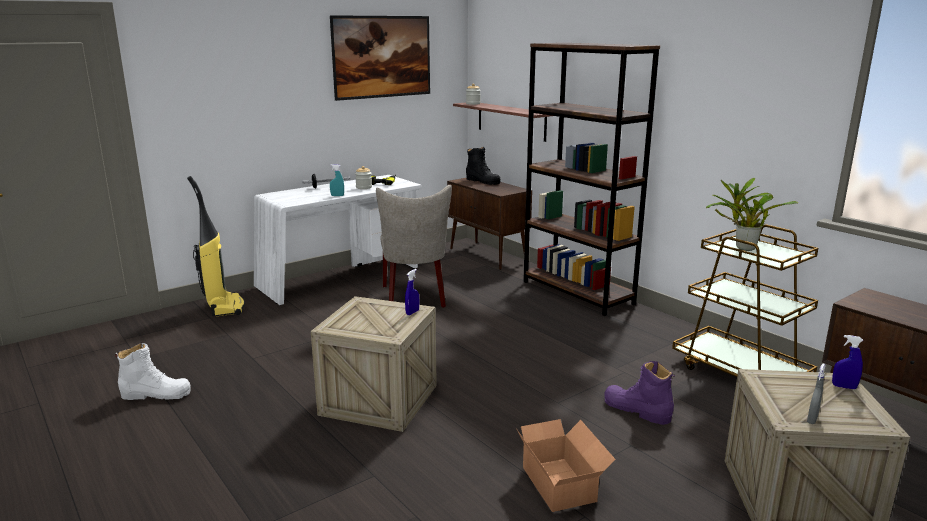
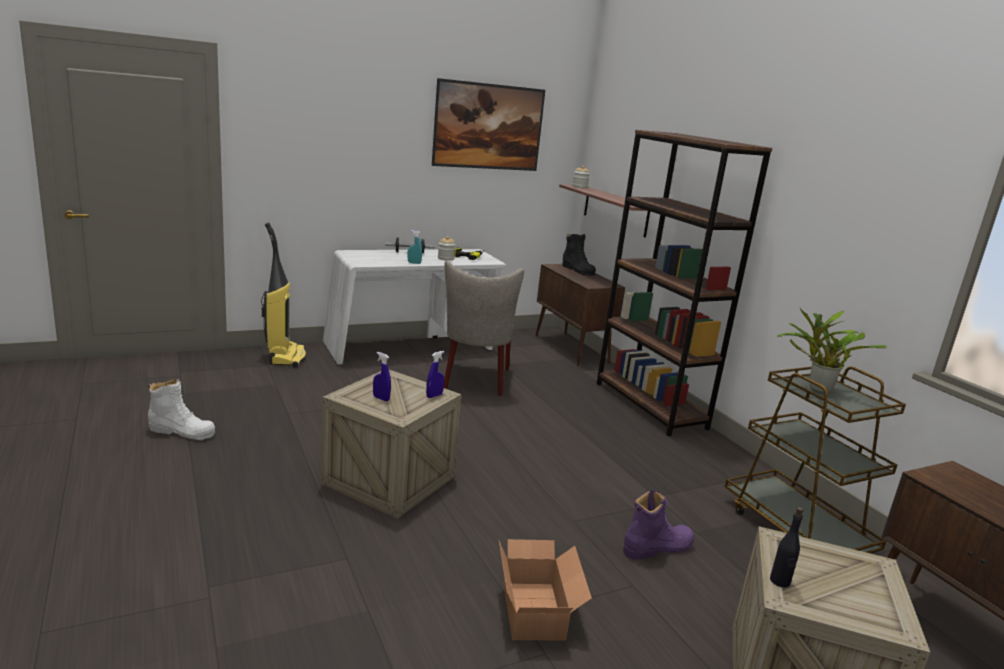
camera: 10 degrees right, 0 degrees up
purple boot [604,361,675,425] -> purple boot turned 105 degrees clockwise [623,490,694,560]
grey spray bottle [807,364,826,424] -> none
blue spray bottle [832,335,863,389] -> blue spray bottle moved to [373,352,391,401]
none -> black bottle [770,507,803,588]

